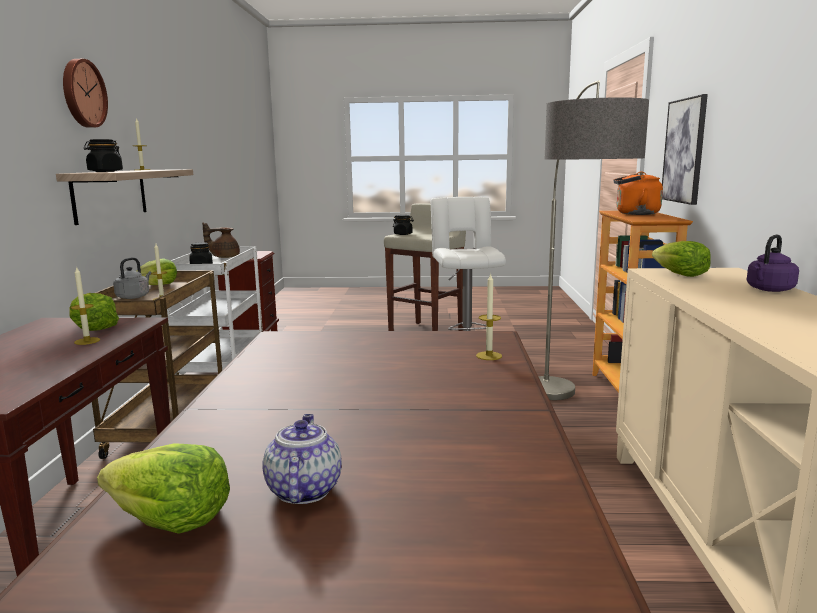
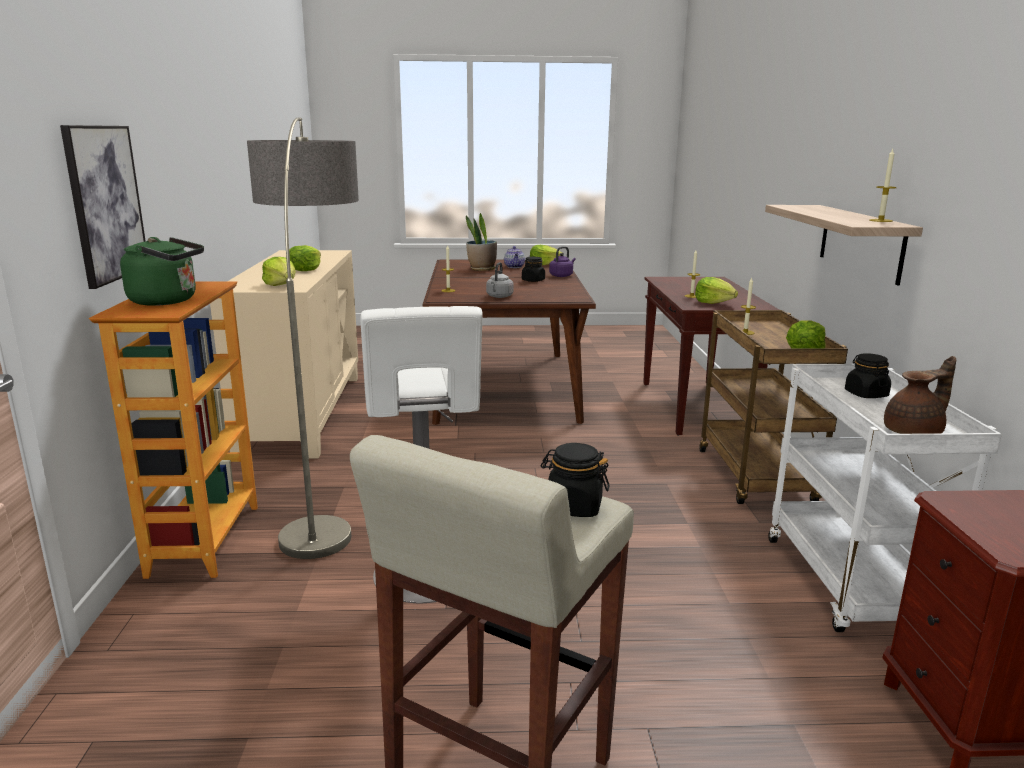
camera: 175 degrees right, 5 degrees up
wall clock [63,59,108,128] -> none
black jar [84,139,123,172] -> black jar moved to [522,257,545,282]
grey kettle [113,257,152,299] -> grey kettle moved to [486,262,514,298]
orange kettle [613,172,663,215] -> green kettle [120,237,204,306]
purple kettle [747,235,799,292] -> purple kettle moved to [549,246,576,277]
none -> lettuce [289,245,321,271]
none -> potted plant [466,213,497,271]

